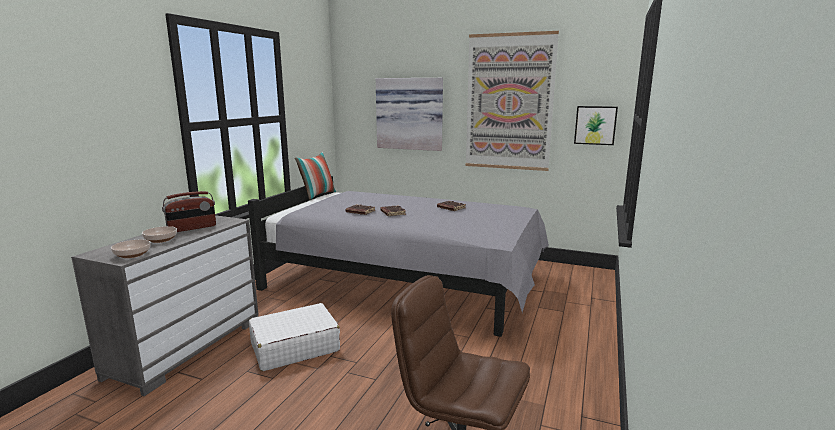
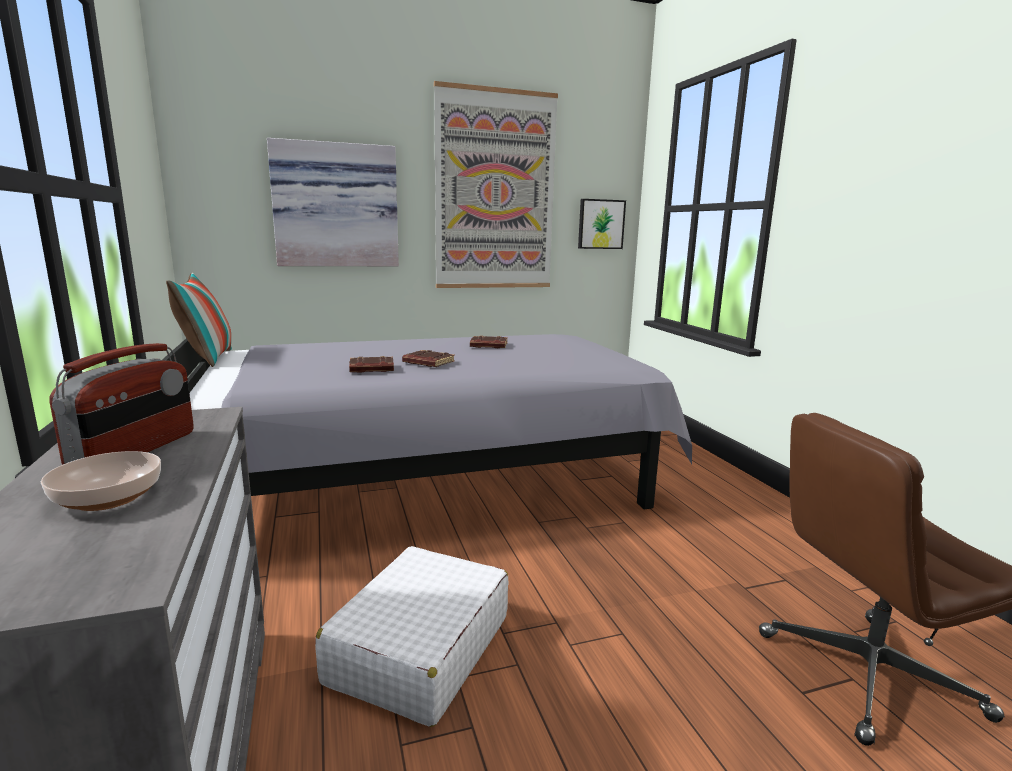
camera: 40 degrees left, 0 degrees up
bowl [111,240,151,258] -> none

